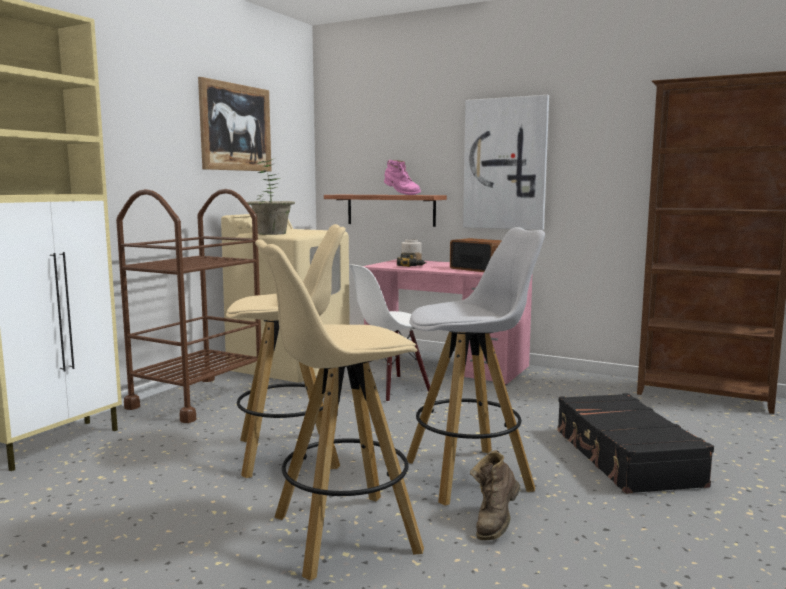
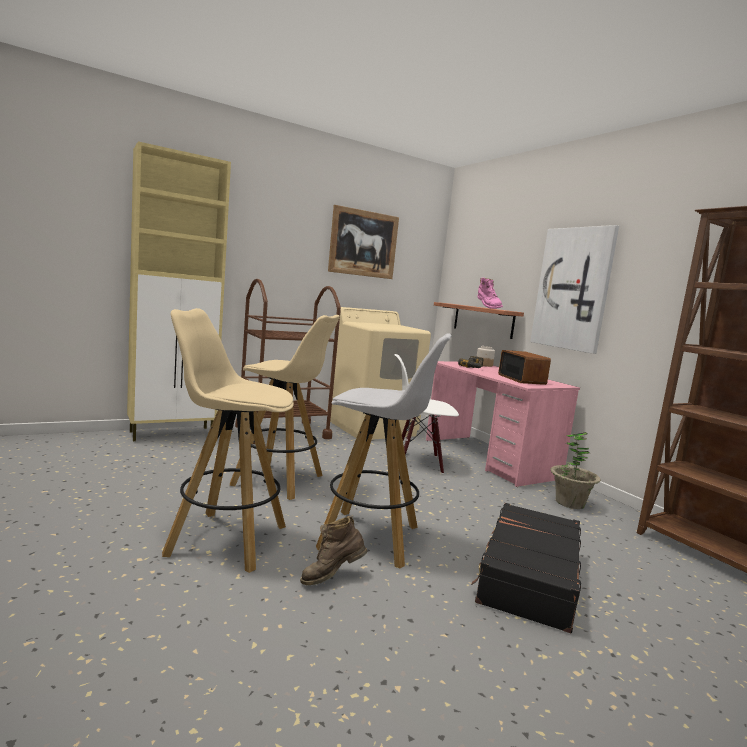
camera: 30 degrees right, 0 degrees up
potted plant [247,159,295,235] -> potted plant moved to [550,432,601,509]

